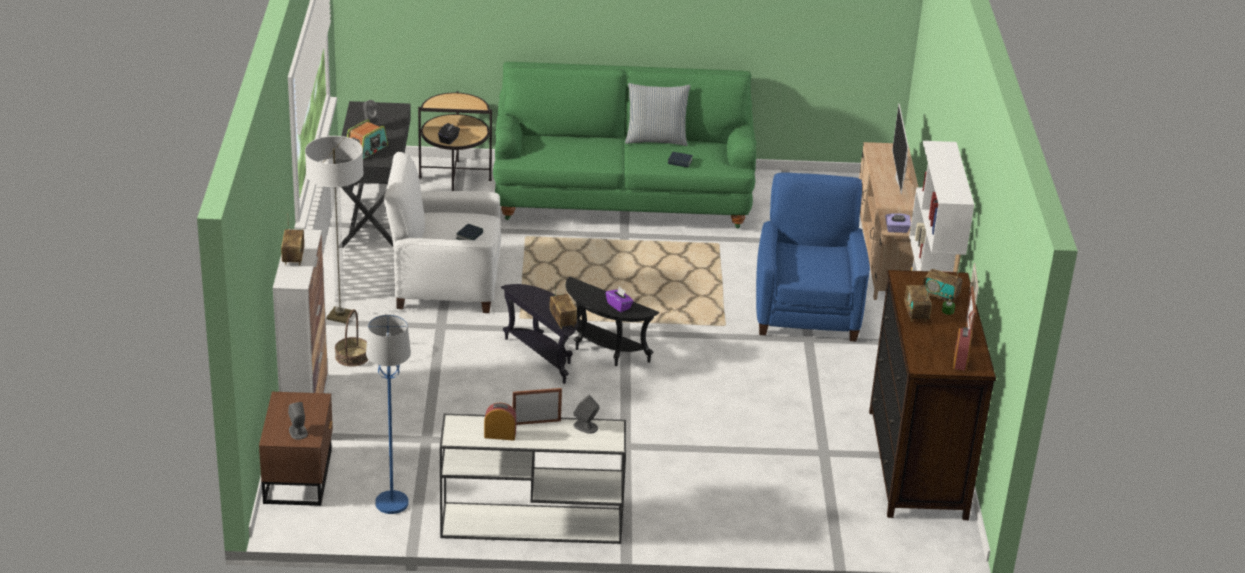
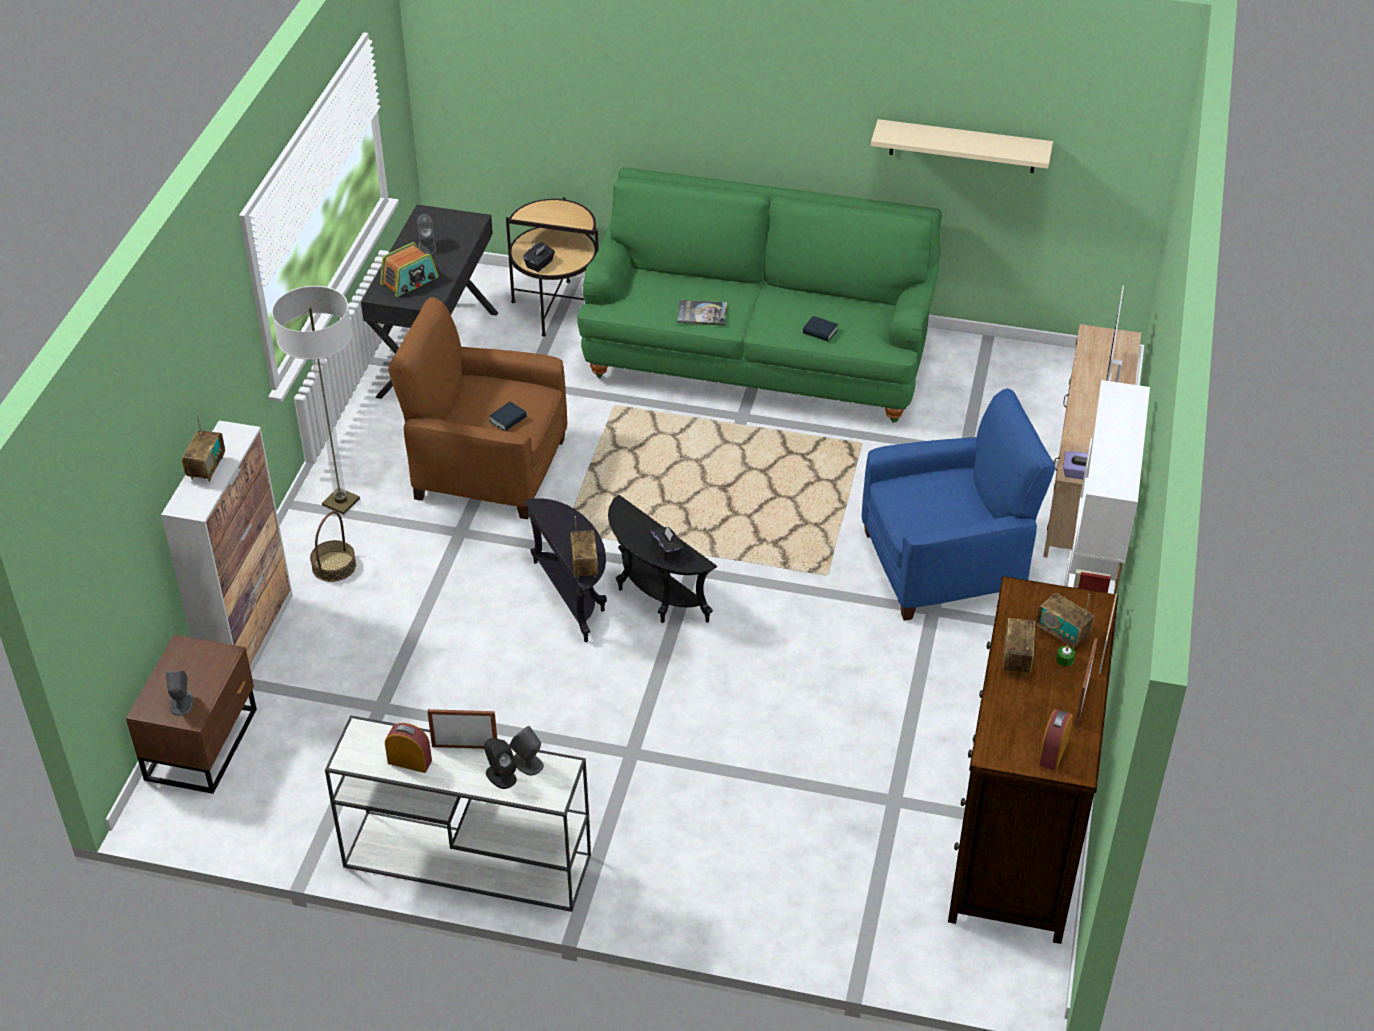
camera: 15 degrees right, 10 degrees up
blue floor lamp [366,315,411,514] -> none
white armchair [384,152,501,313] -> brown armchair [388,297,567,519]
purple tissue box [606,287,633,312] -> black tissue box [650,525,684,561]
pillow [625,83,691,146] -> none
blue armchair [756,173,870,342] -> blue armchair turned 60 degrees clockwise [862,389,1055,621]
none -> black speaker [484,738,517,789]
none -> book [677,300,727,326]
none -> beige shelf [871,119,1053,173]

